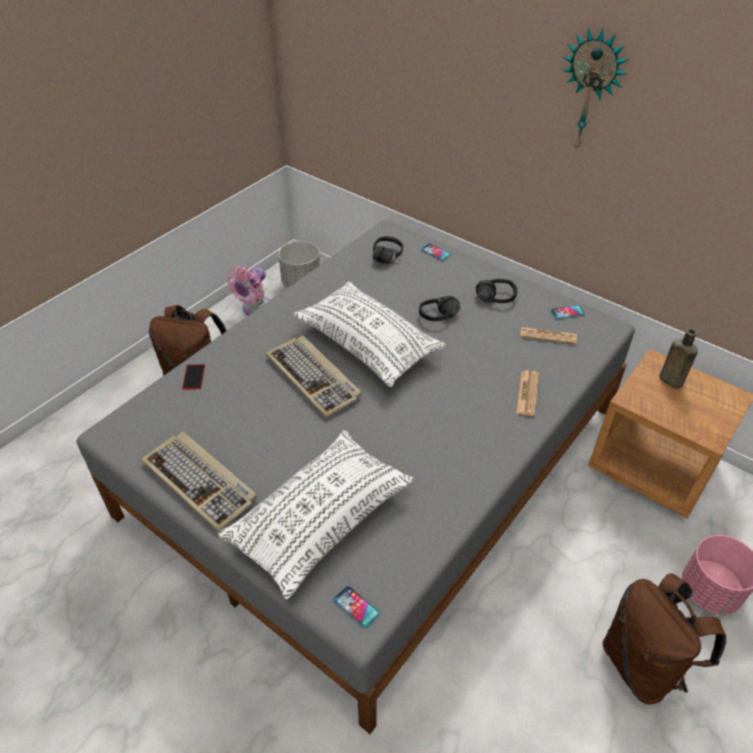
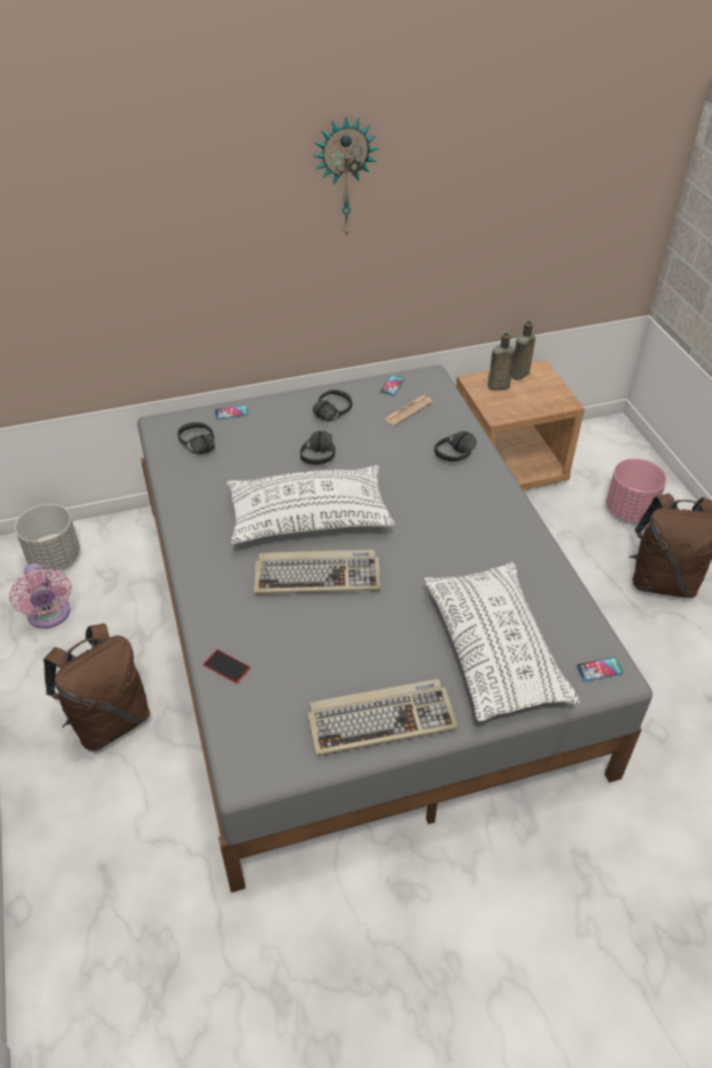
camera: 55 degrees left, 0 degrees up
newspaper [516,370,539,416] -> black headphones [434,431,477,462]
none -> brown bottle [511,320,535,380]

